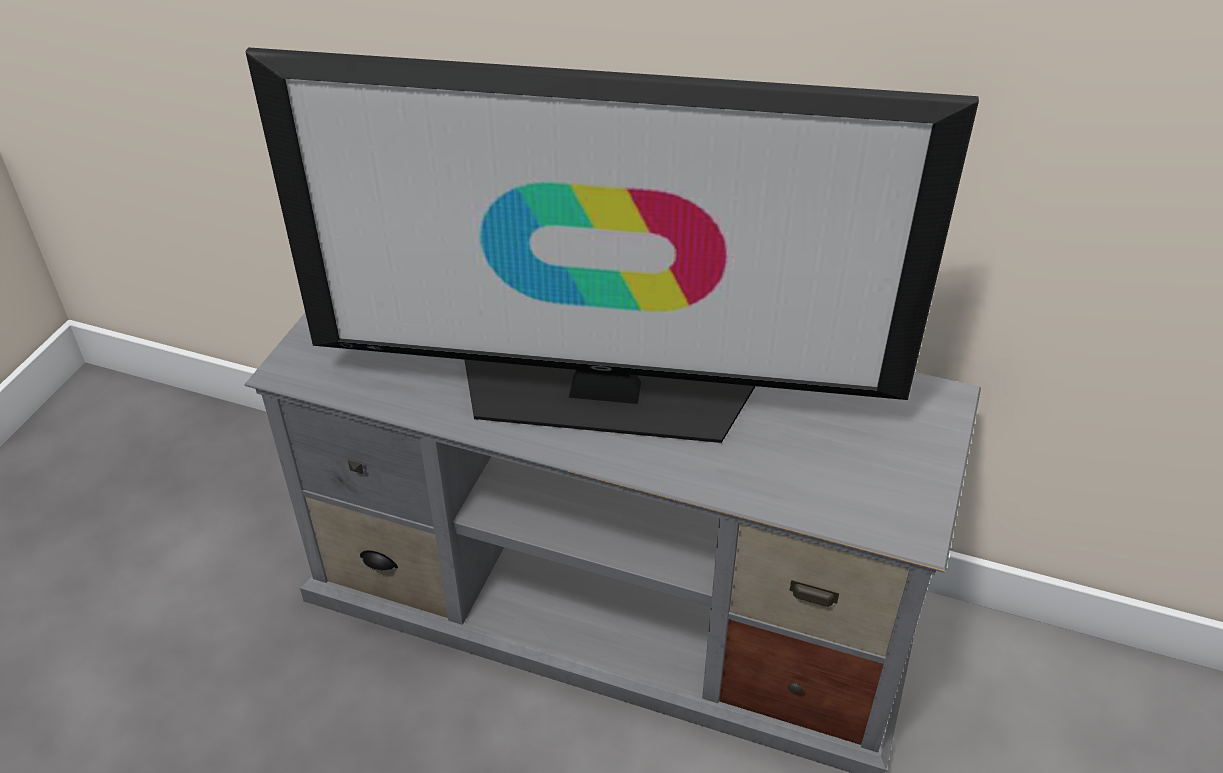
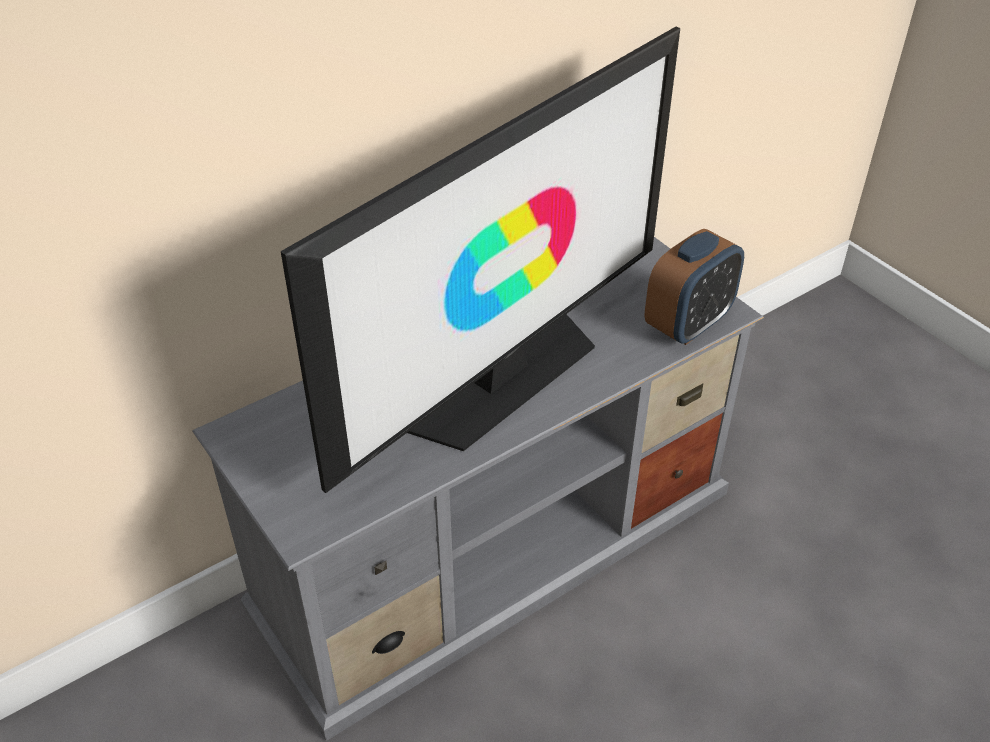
camera: 55 degrees left, 0 degrees up
none -> alarm clock [645,228,744,345]

